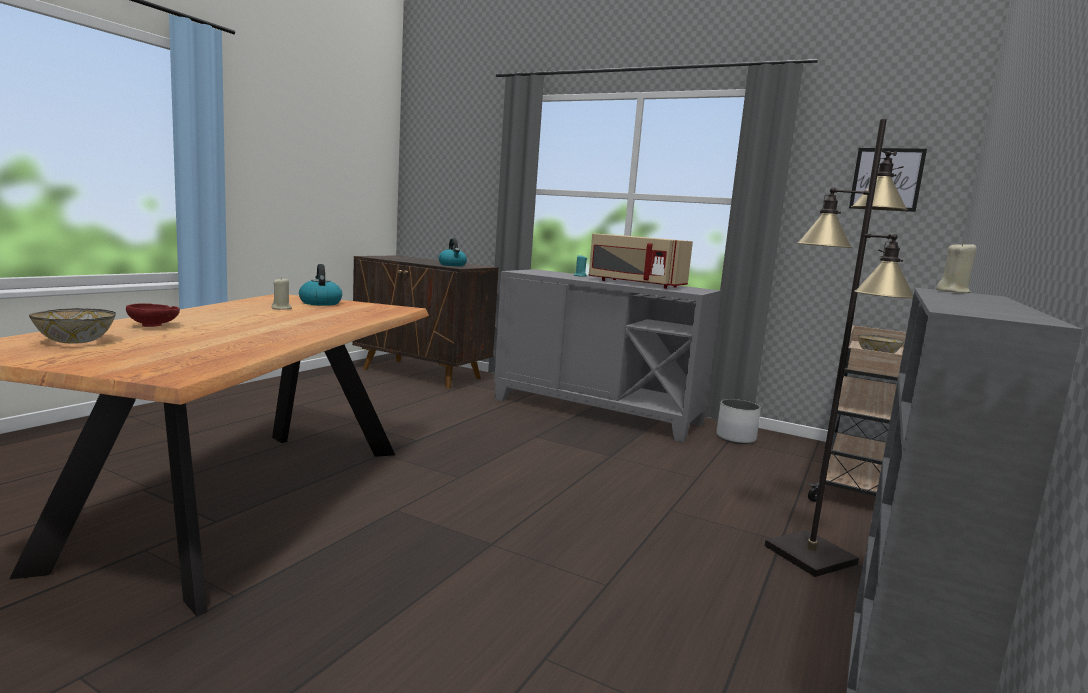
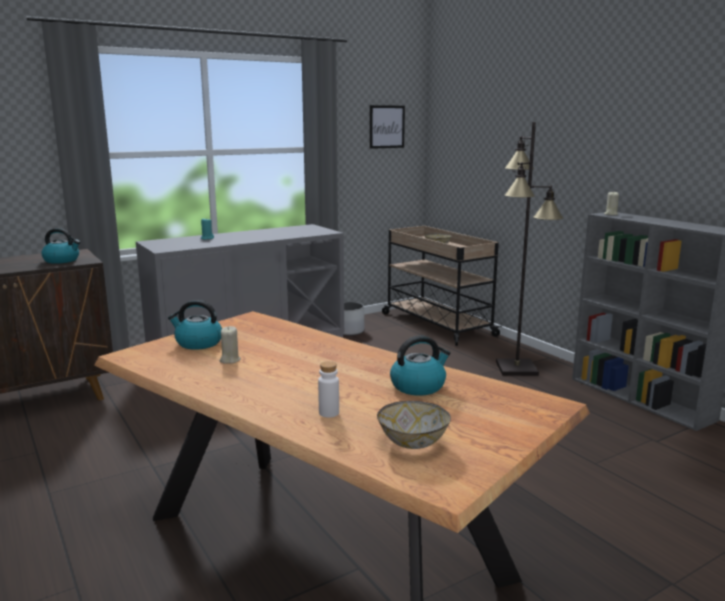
camera: 60 degrees left, 5 degrees up
red bowl [126,303,180,327] -> white bottle [318,361,339,417]
beige microwave [589,234,693,289] -> none
none -> kettle [390,335,451,396]

